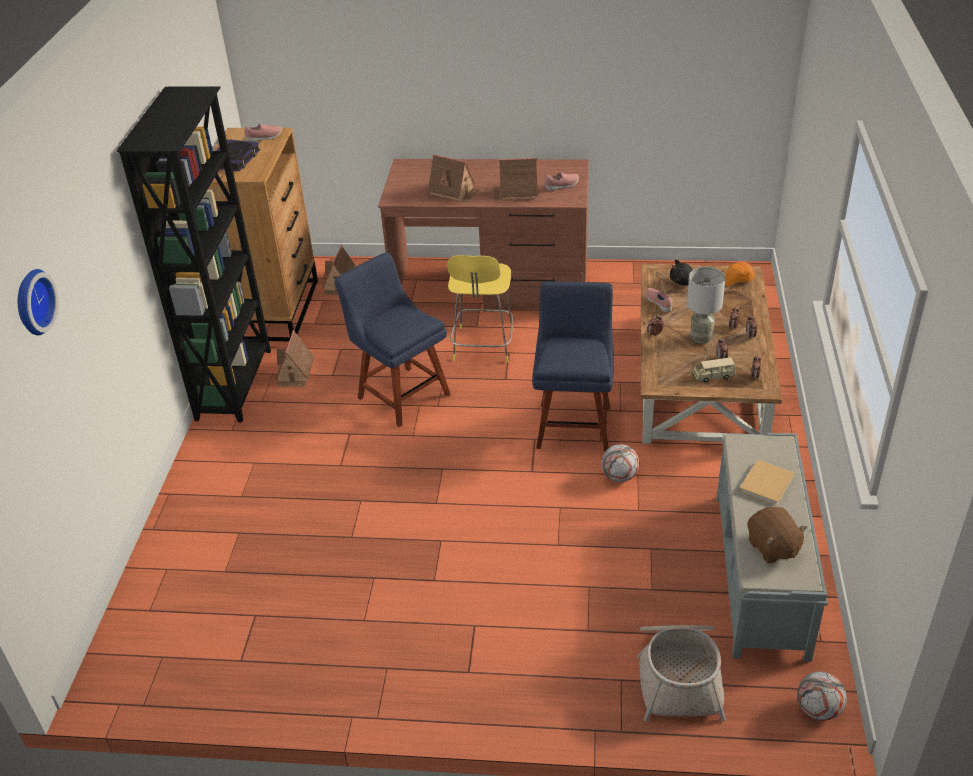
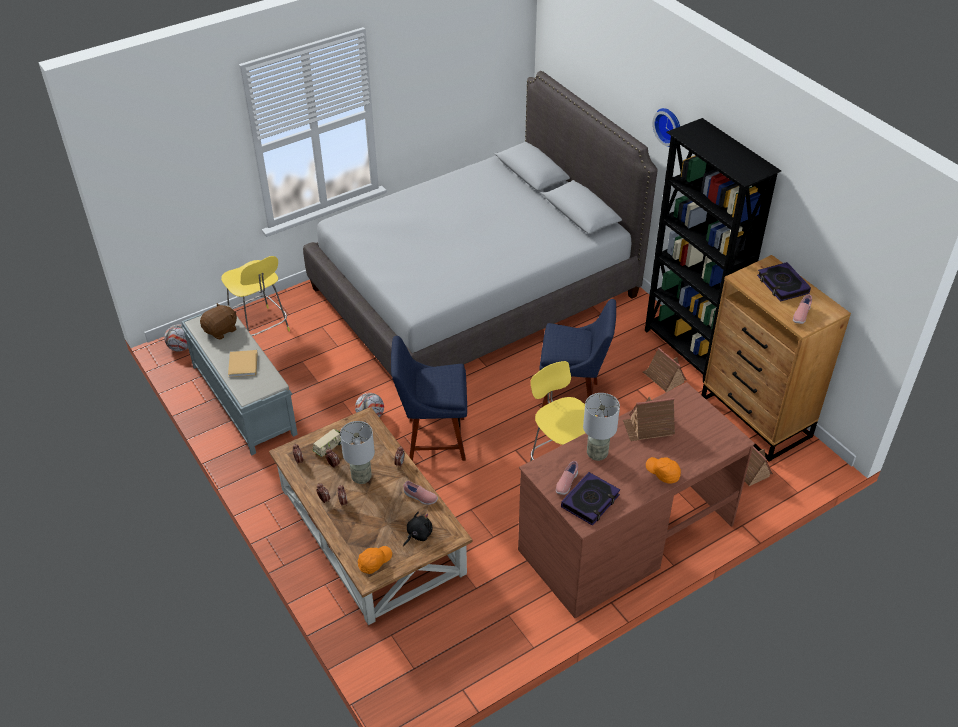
camera: 140 degrees right, 5 degrees up
wall clock [18,269,58,335] -> wall clock moved to [653,108,680,147]
toy house [494,158,537,200] -> grey table lamp [583,393,620,461]
blue chair [532,281,614,452] -> blue chair turned 120 degrees clockwise [391,336,467,461]
basket [637,625,726,722] -> yellow stool [221,256,290,336]
brown plush toy [748,507,807,564] -> brown plush toy turned 105 degrees clockwise [200,303,237,340]
none -> grey bed [303,71,657,376]
none -> book [561,472,620,526]
none -> orange cap [646,457,681,484]

